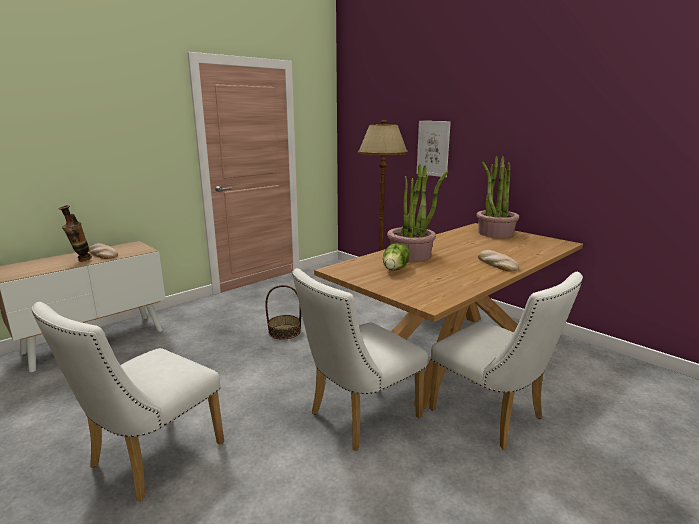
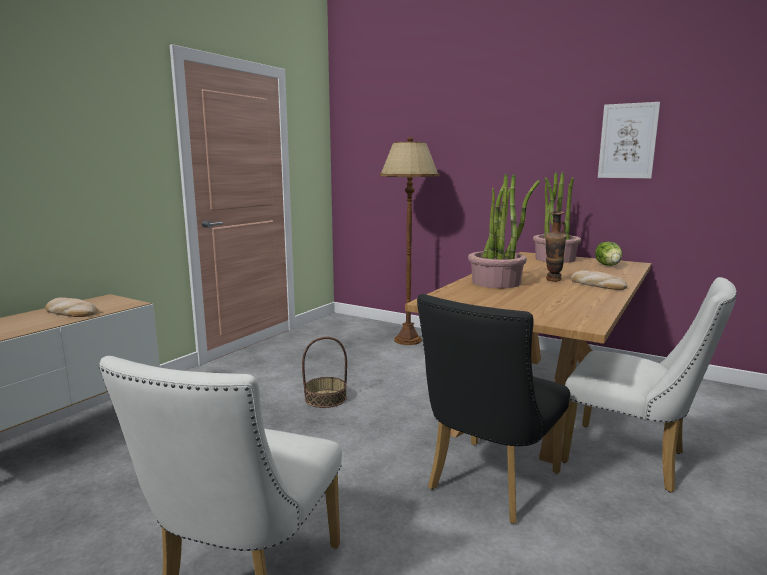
camera: 15 degrees left, 5 degrees down
vase [59,205,92,262] -> vase moved to [545,211,567,282]
white chair [292,268,428,451] -> black chair [417,294,570,524]
lettuce [383,243,410,271] -> lettuce moved to [595,242,622,266]
picture [417,121,451,177] -> picture moved to [598,102,660,179]

